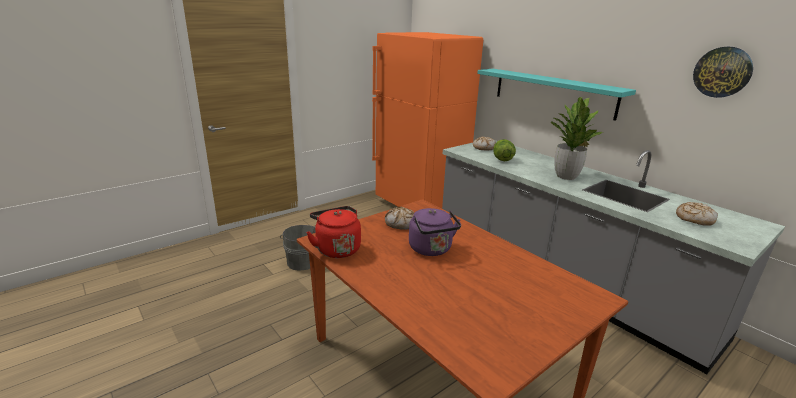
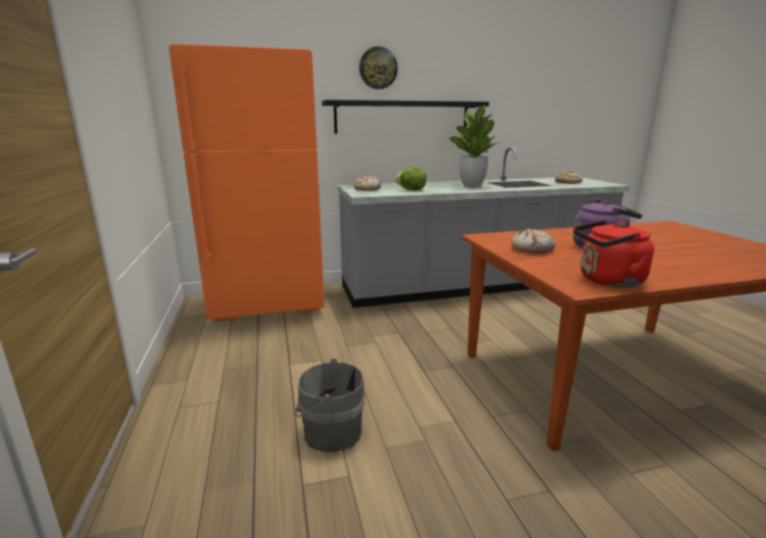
camera: 65 degrees left, 5 degrees down
turquoise shelf [477,69,636,121] -> black shelf [322,100,489,134]
wall clock [693,47,753,98] -> wall clock moved to [359,46,398,89]

